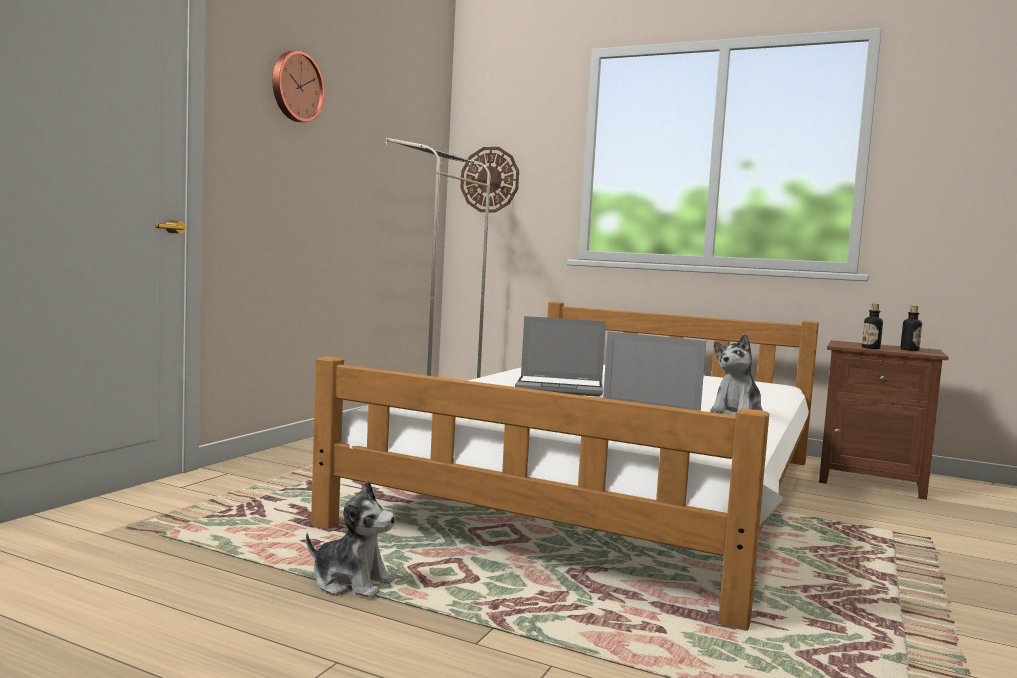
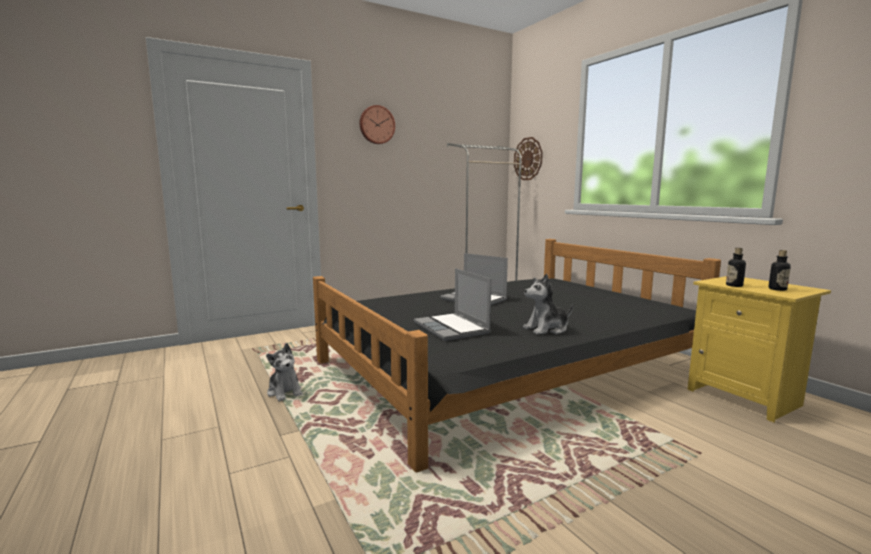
camera: 35 degrees right, 5 degrees up
white bed [311,302,819,631] -> black bed [313,239,721,472]
brown nightstand [819,340,949,500] -> yellow nightstand [687,276,831,422]

